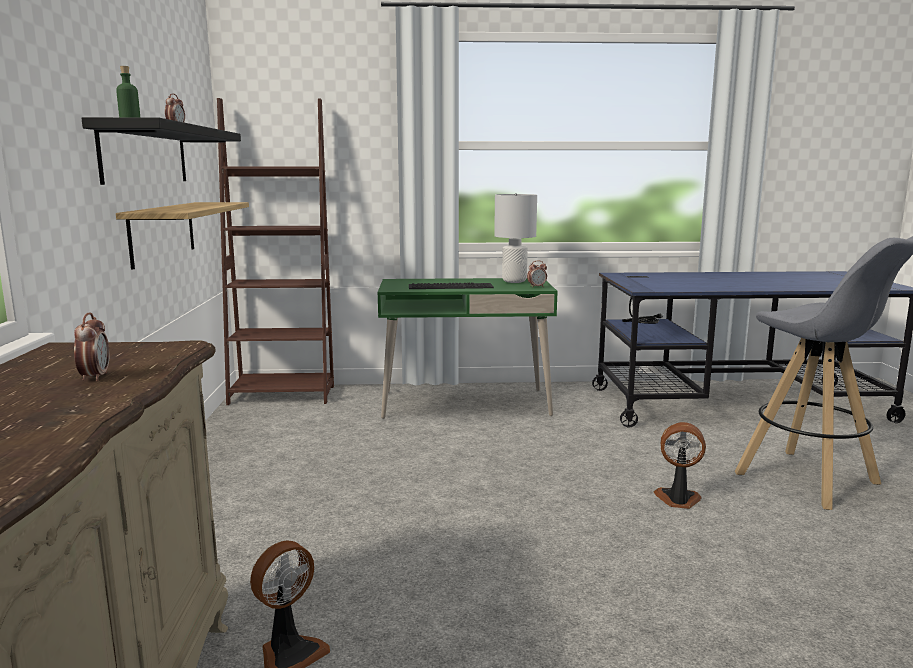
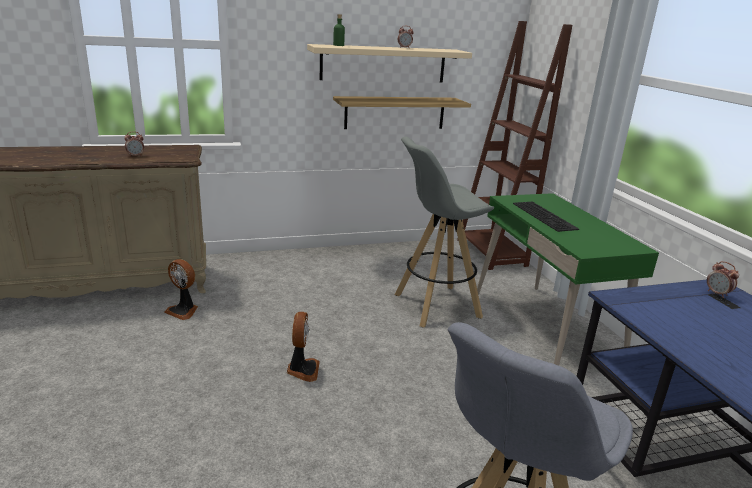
camera: 75 degrees right, 10 degrees up
black shelf [82,117,241,185] -> beige shelf [307,44,472,83]
grey table lamp [494,193,537,283] -> none
alarm clock [527,260,547,288] -> alarm clock moved to [707,261,739,298]
fan [654,422,706,509] -> fan moved to [287,312,320,382]
none -> grey stool [395,137,494,328]

